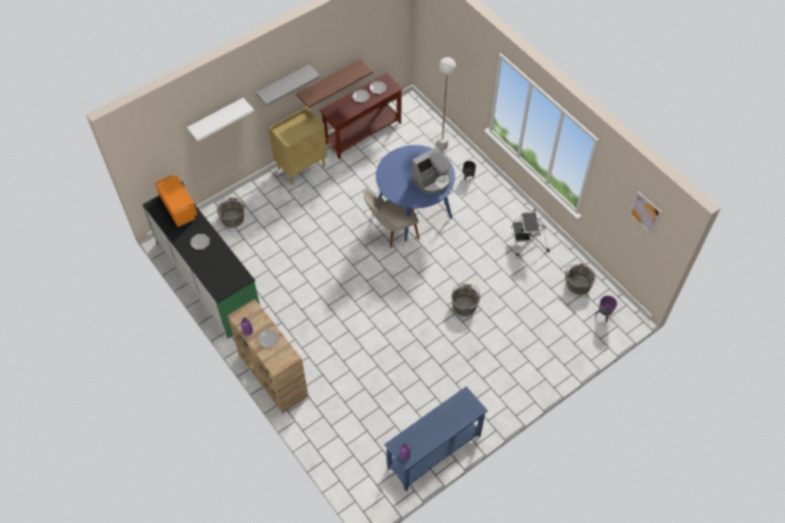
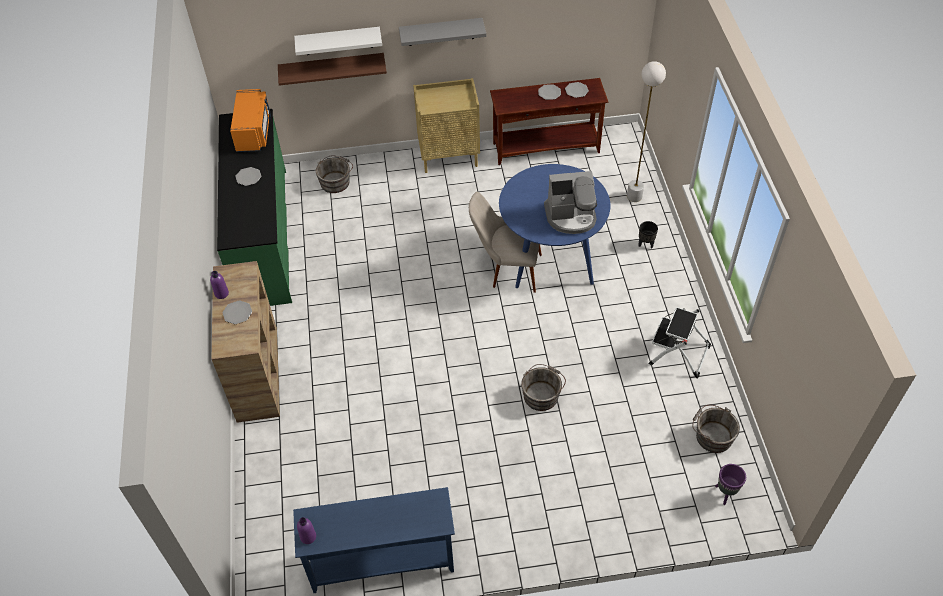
camera: 30 degrees right, 5 degrees down
shelf [296,60,373,108] -> shelf moved to [278,53,387,86]
picture [629,191,661,235] -> none

